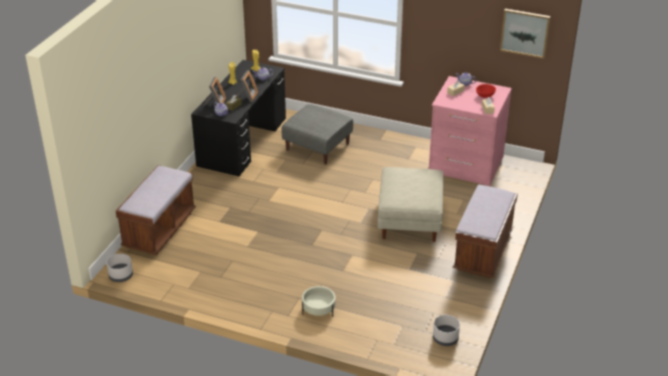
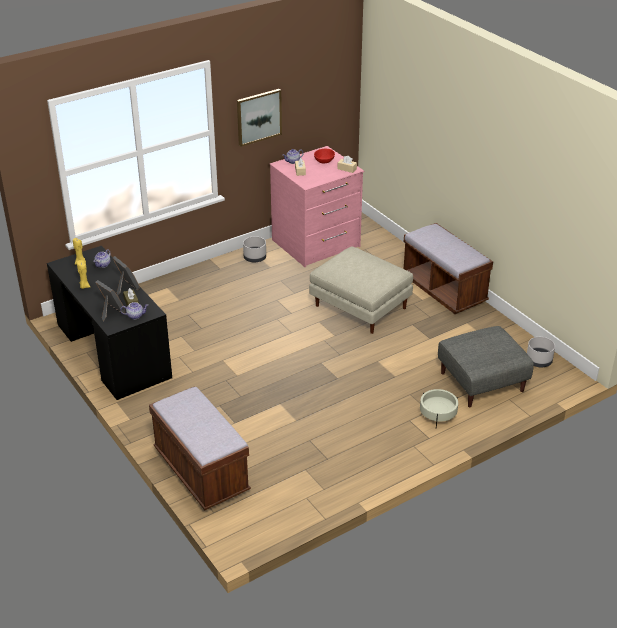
camera: 55 degrees left, 0 degrees up
grey planter [106,254,133,282] -> grey planter moved to [243,236,266,262]
grey ottoman [282,104,353,164] -> grey ottoman moved to [438,326,534,407]
picture [500,9,550,59] -> picture moved to [237,89,282,147]

